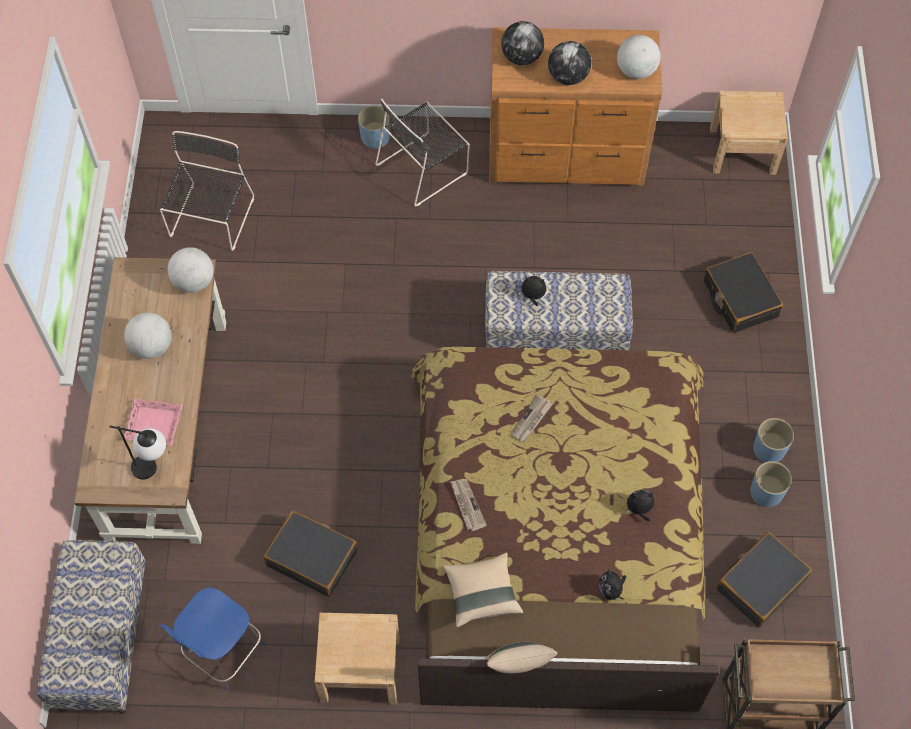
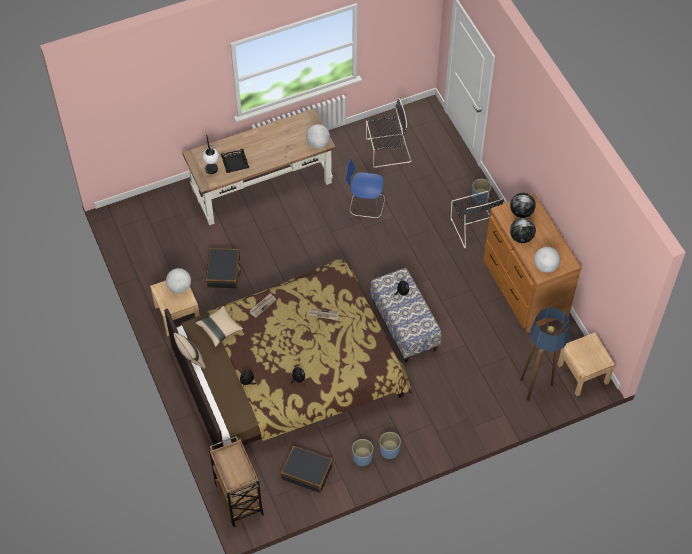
camera: 65 degrees right, 5 degrees down
bench [37,540,145,714] -> none
globe [124,312,172,359] -> globe moved to [166,268,191,293]
pink tray [124,398,183,446] -> black tray [221,149,249,173]
blue chair [157,588,265,690] -> blue chair moved to [346,159,385,225]
black chair [375,98,470,206] -> black chair turned 135 degrees counterclockwise [451,191,504,248]
black suitcase [704,252,783,333] -> none
none -> floor lamp [520,307,569,401]

